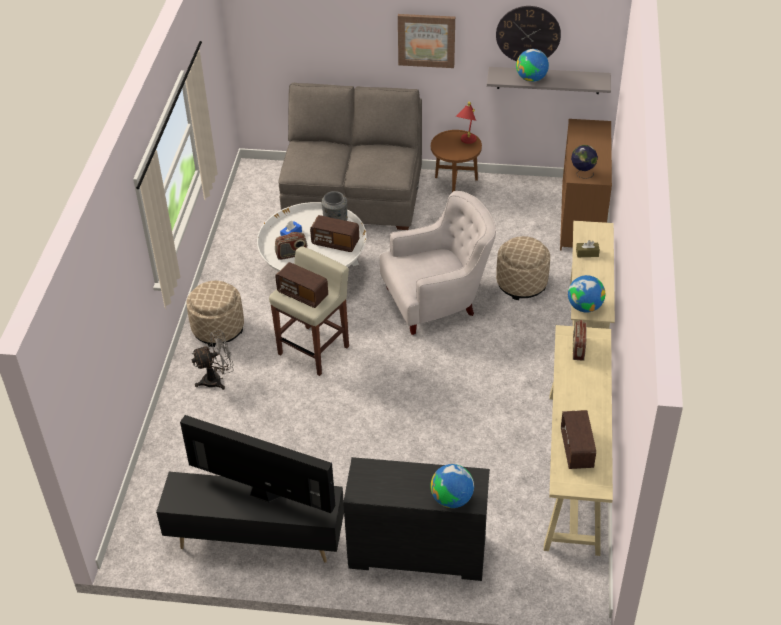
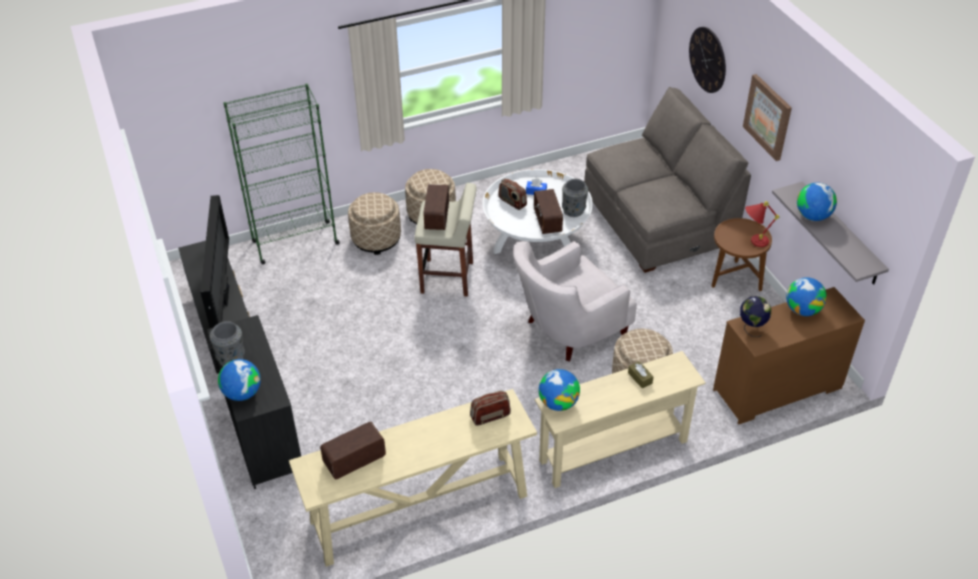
camera: 60 degrees right, 0 degrees up
grey fan [191,330,234,390] -> beige ottoman [348,192,401,255]
white armchair [380,191,496,335] -> white armchair turned 105 degrees clockwise [513,241,637,361]
wall clock [496,6,561,61] -> wall clock moved to [689,27,726,93]
none -> grey vase [209,321,245,366]
none -> green bookcase [223,83,340,264]
none -> globe [786,277,827,316]

